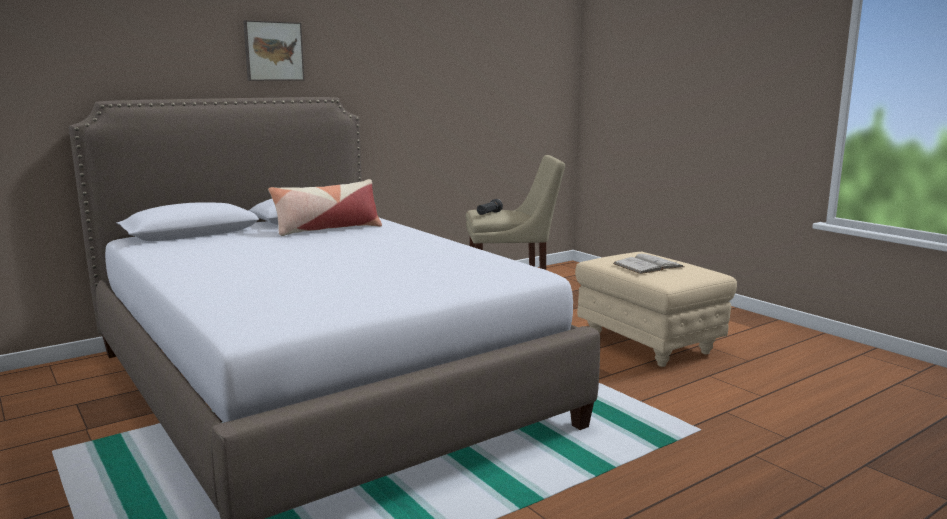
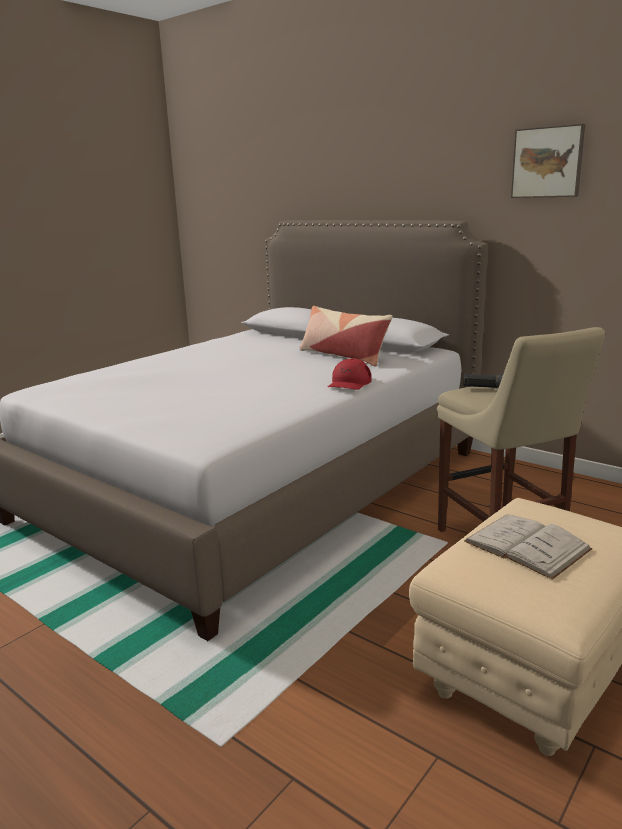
camera: 75 degrees right, 5 degrees up
picture [243,20,304,81] -> picture moved to [511,124,585,198]
none -> red cap [328,359,372,390]

